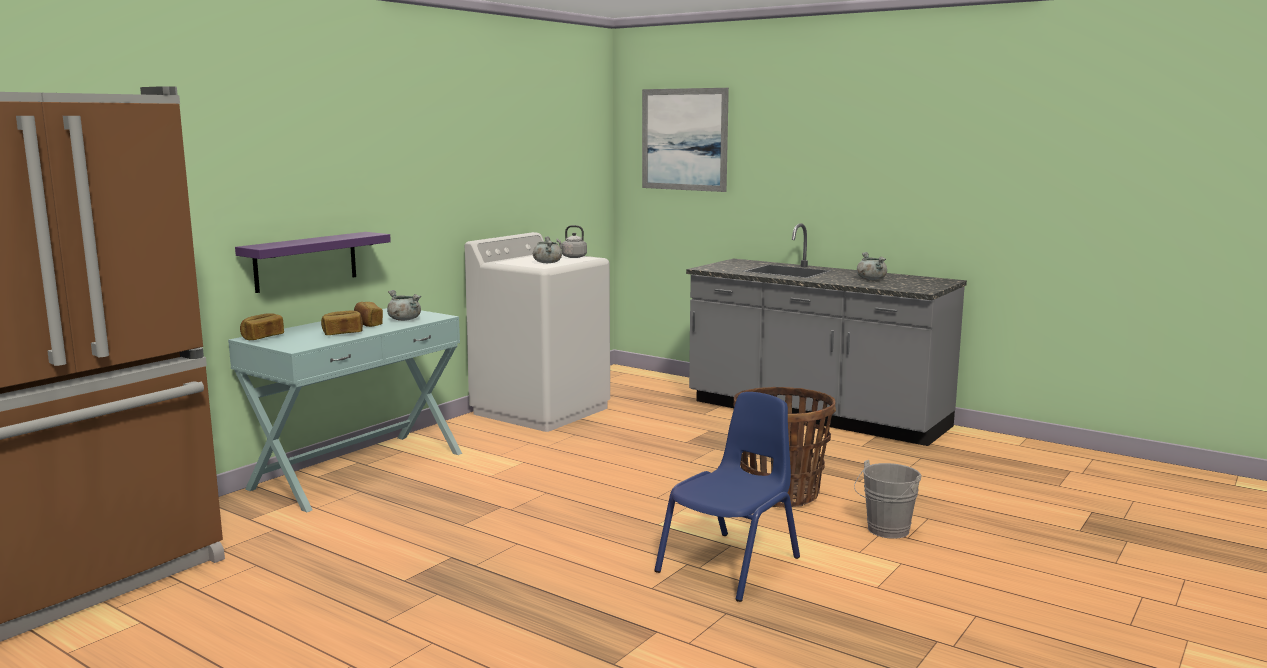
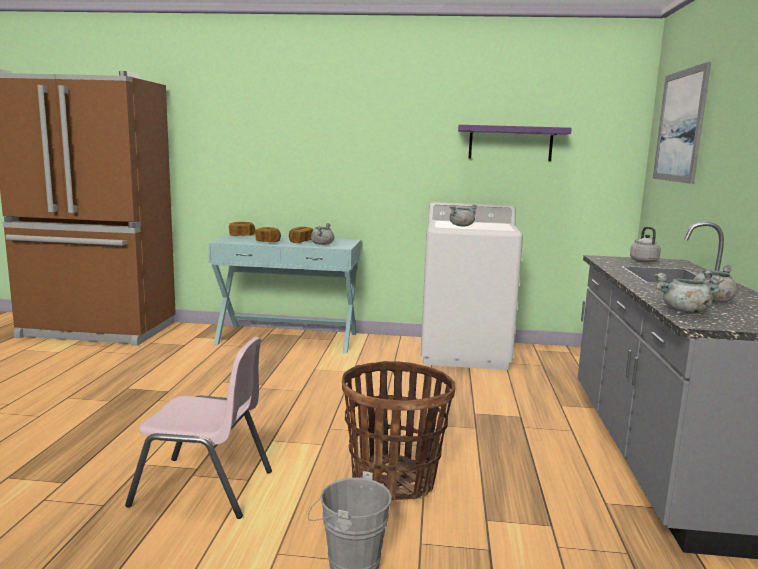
camera: 60 degrees right, 0 degrees up
purple shelf [235,232,391,293] -> purple shelf moved to [458,125,572,161]
grey kettle [556,225,587,258] -> grey kettle moved to [630,227,661,262]
blue chair [654,392,800,602] -> pink chair [125,337,272,519]
none -> grey cooking pot [654,273,724,313]

